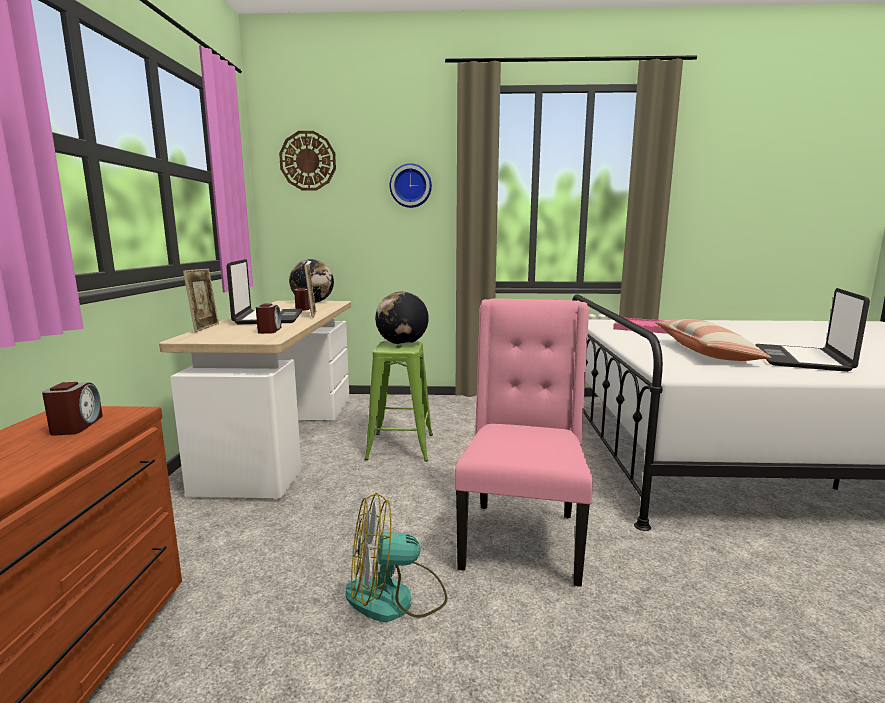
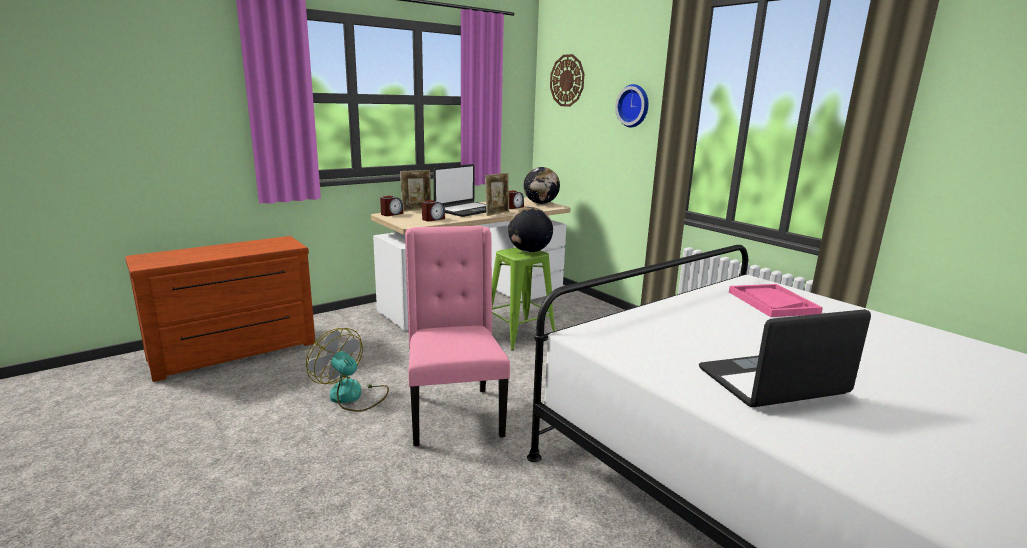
camera: 50 degrees right, 5 degrees up
alarm clock [42,382,103,436] -> alarm clock moved to [380,196,403,216]
pink chair [454,298,593,587] -> pink chair turned 75 degrees counterclockwise [405,226,510,446]
pillow [656,319,771,361] -> none

